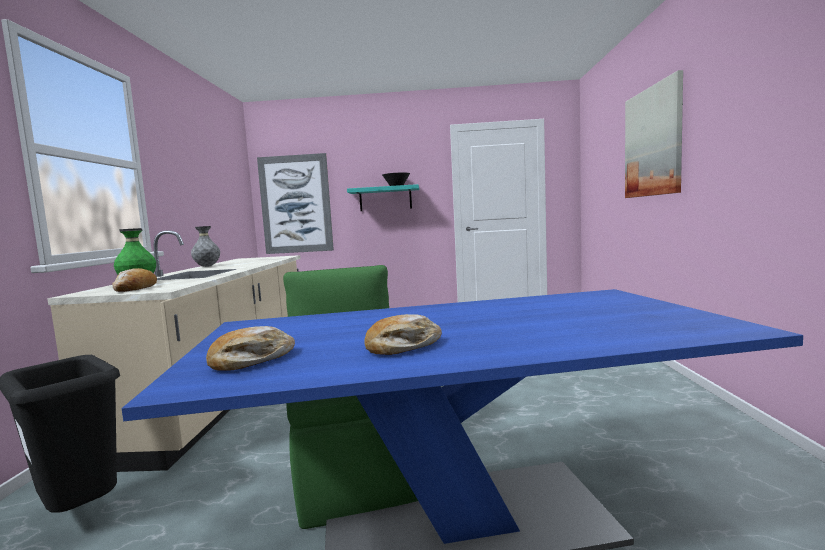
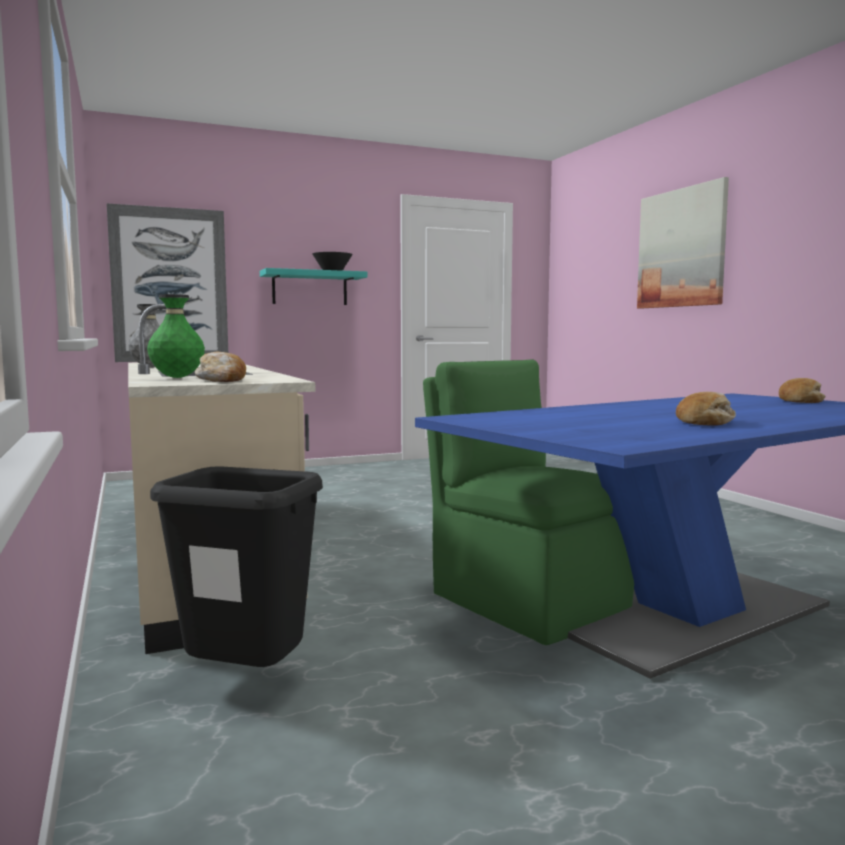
camera: 25 degrees left, 0 degrees up
bread [206,326,295,371] -> bread moved to [779,378,826,403]

